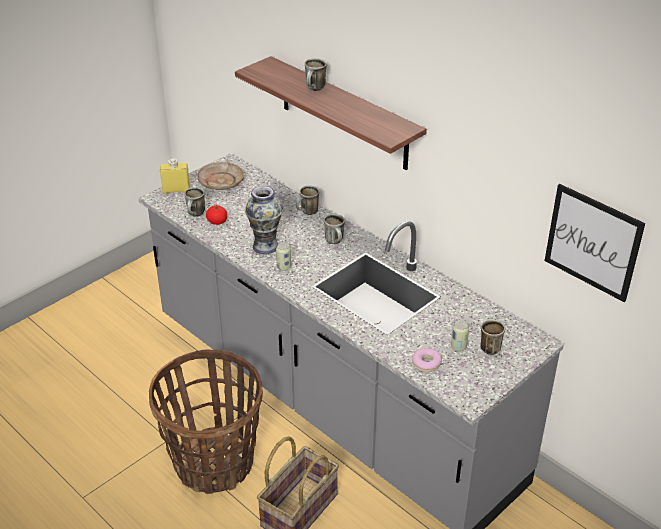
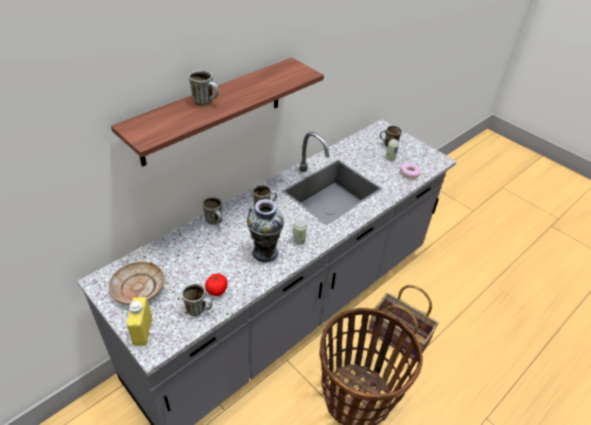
camera: 90 degrees left, 5 degrees up
picture [545,184,645,302] -> none

